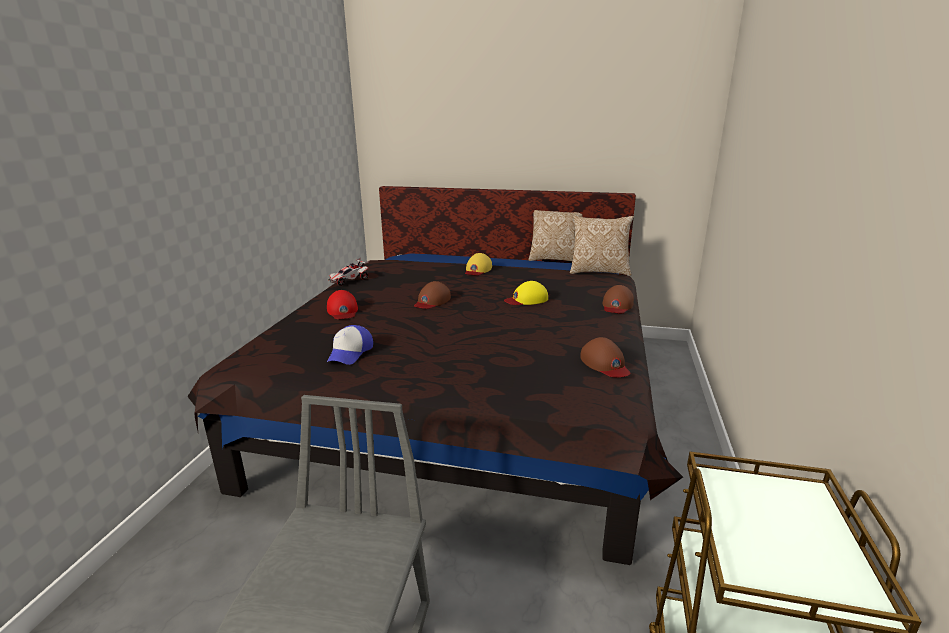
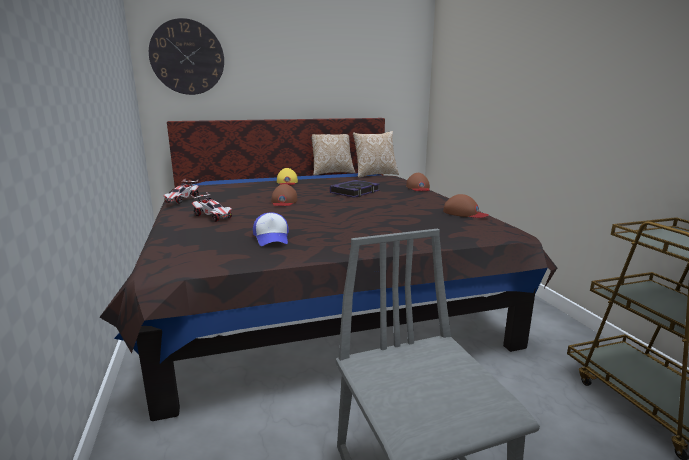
camera: 30 degrees left, 5 degrees down
red cap [327,290,358,319] -> toy car [191,192,232,222]
yellow cap [504,281,548,305] -> book [330,180,380,198]
none -> wall clock [149,18,224,95]

